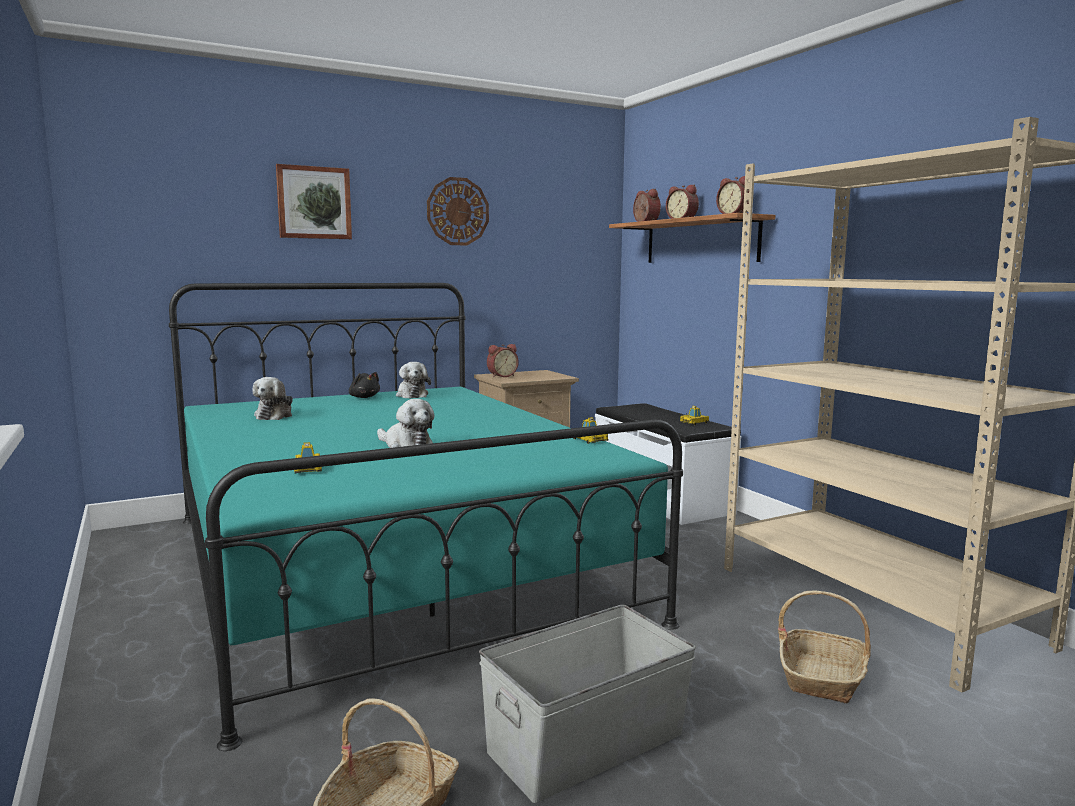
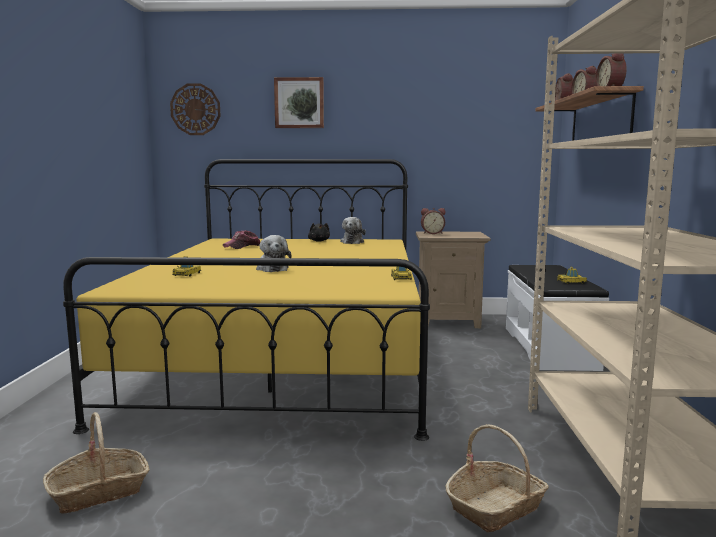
camera: 30 degrees right, 0 degrees up
turquoise bed [169,283,683,751] -> yellow bed [63,159,430,441]
plush toy [253,377,293,420] -> cap [223,230,260,249]
wall clock [427,177,489,246] -> wall clock moved to [170,83,220,135]
grey storage box [479,605,696,803] -> none

